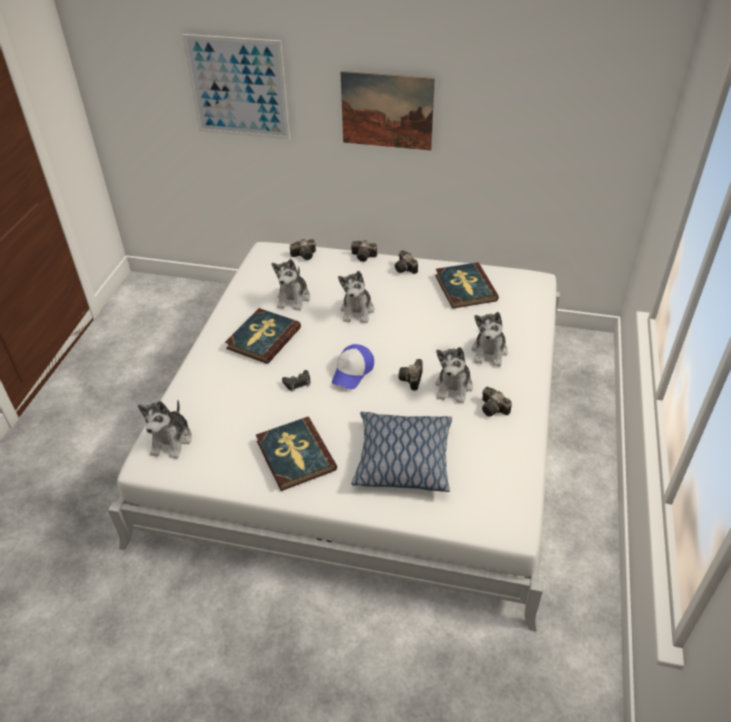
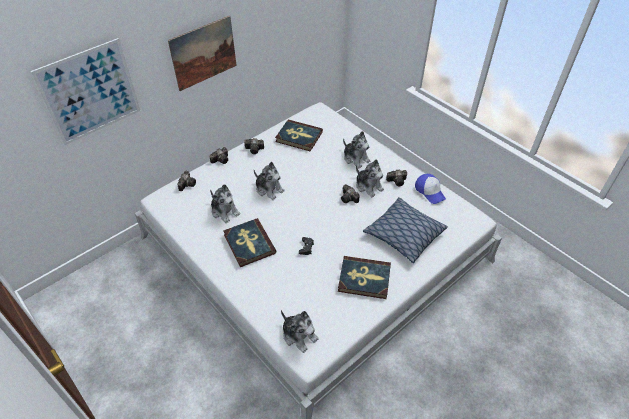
camera: 55 degrees left, 5 degrees up
cap [332,344,374,390] -> cap moved to [415,174,446,204]

